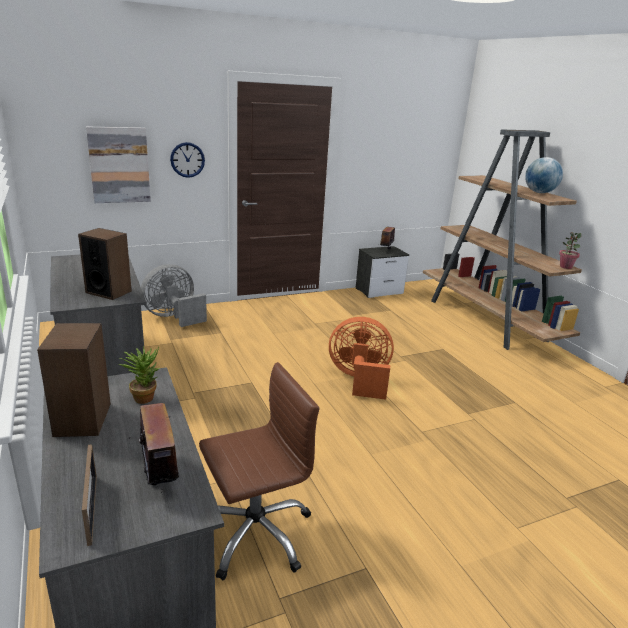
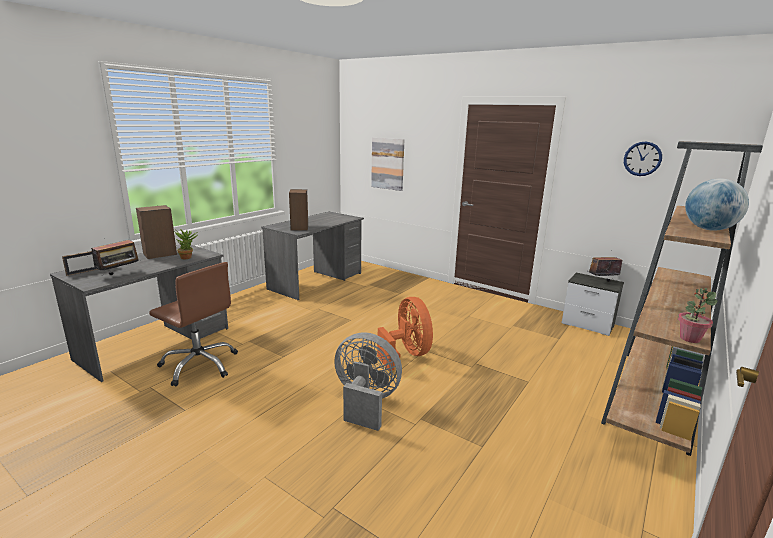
camera: 60 degrees right, 5 degrees down
grey fan [141,264,207,327] -> grey fan moved to [334,332,402,431]
wall clock [170,142,205,178] -> wall clock moved to [624,142,662,176]

